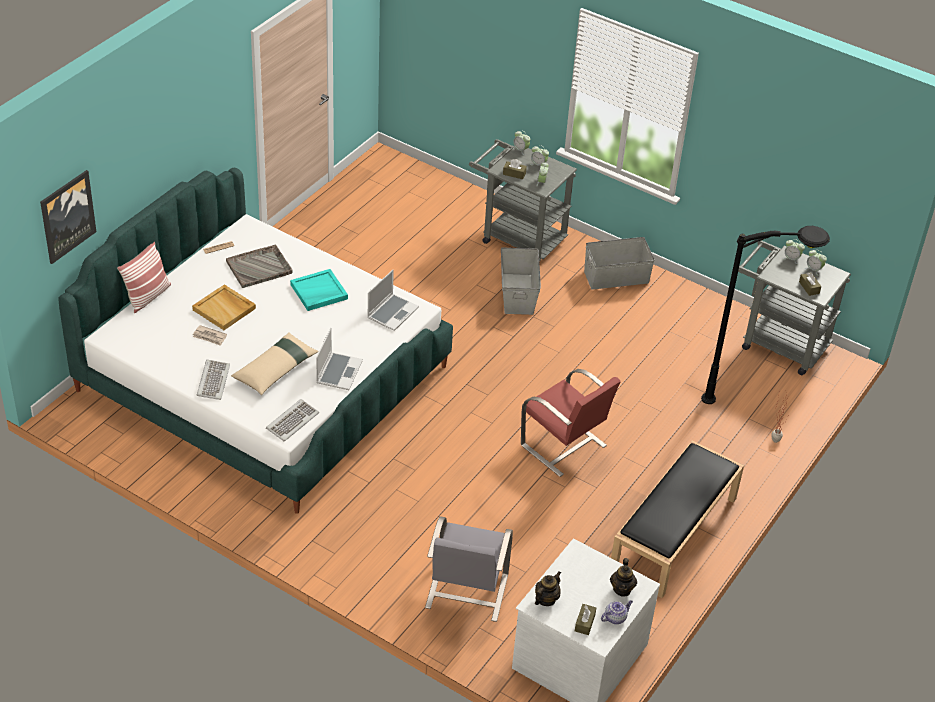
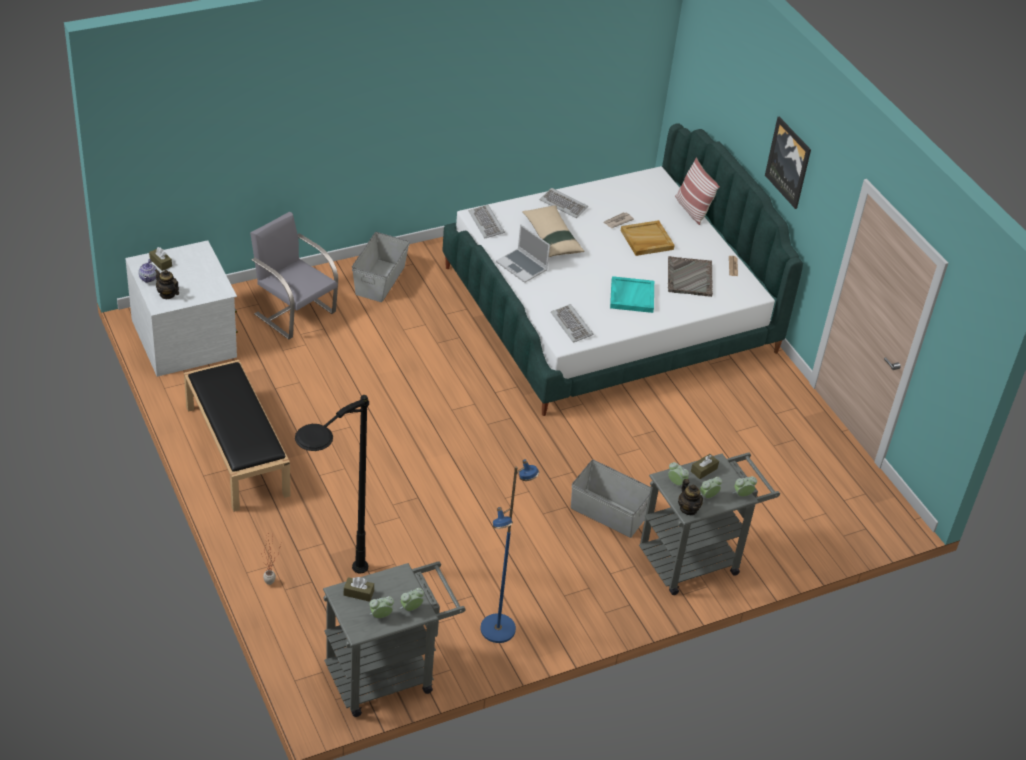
camera: 120 degrees right, 0 degrees up
picture [40,170,96,264] -> picture moved to [765,117,811,209]
laptop [367,270,419,331] -> keyboard [551,304,594,343]
red chair [521,369,621,477] -> none
teapot [535,571,561,606] -> teapot moved to [678,479,703,515]
grey storage box [584,237,655,290] -> grey storage box moved to [352,232,410,302]
none -> blue floor lamp [480,459,539,643]

